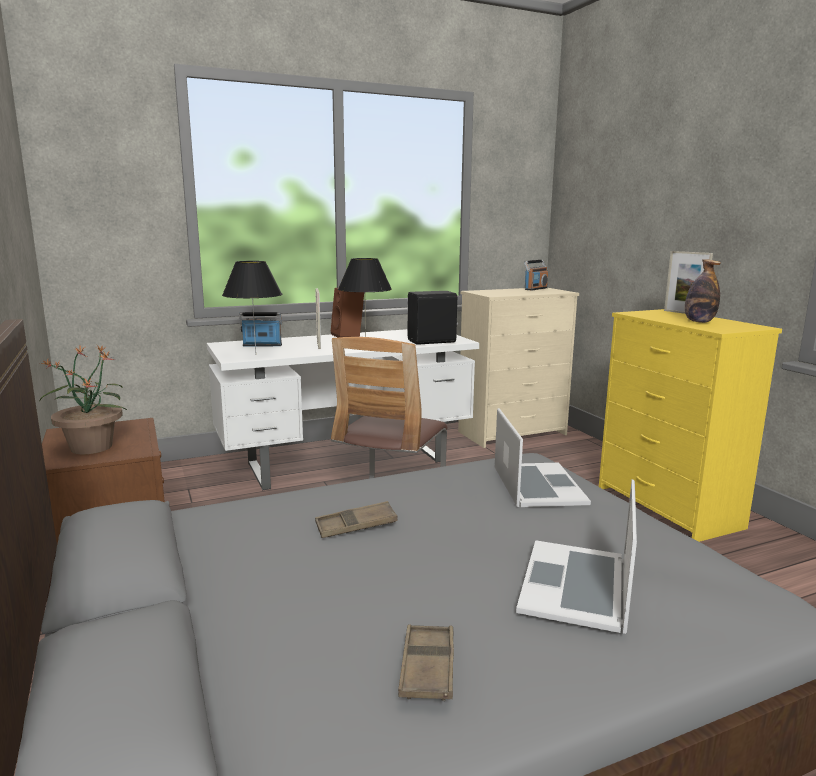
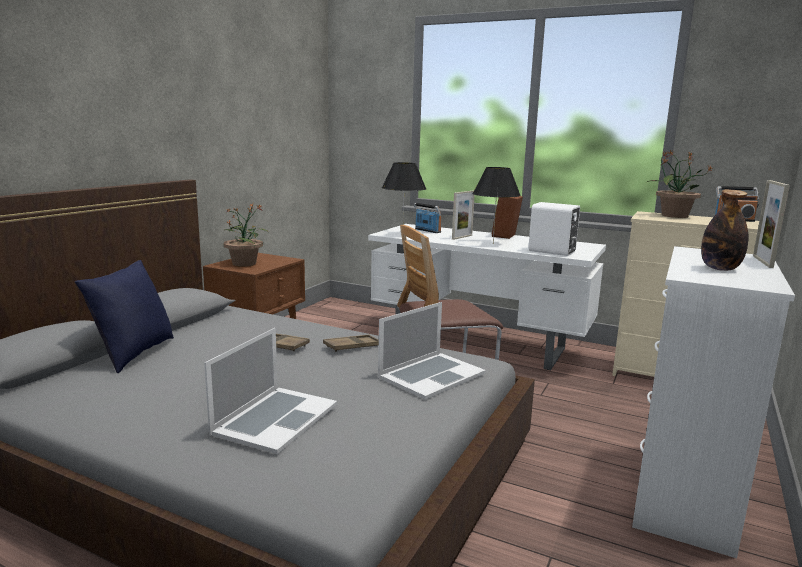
camera: 50 degrees right, 0 degrees up
brown tray [398,624,454,701] -> brown tray moved to [323,335,379,352]
black speaker [408,291,458,345] -> white speaker [528,202,580,256]
laptop [516,479,637,634] -> laptop turned 135 degrees clockwise [204,328,337,454]
yellow dresser [599,309,782,542] -> white dresser [632,246,795,558]
none -> blue pillow [75,260,174,373]
none -> potted plant [647,150,713,218]

